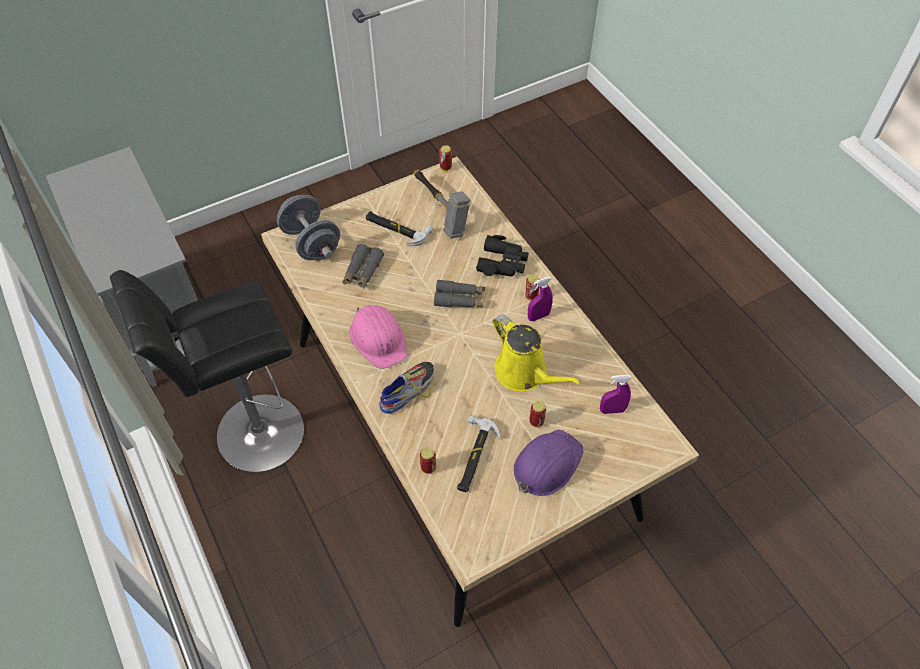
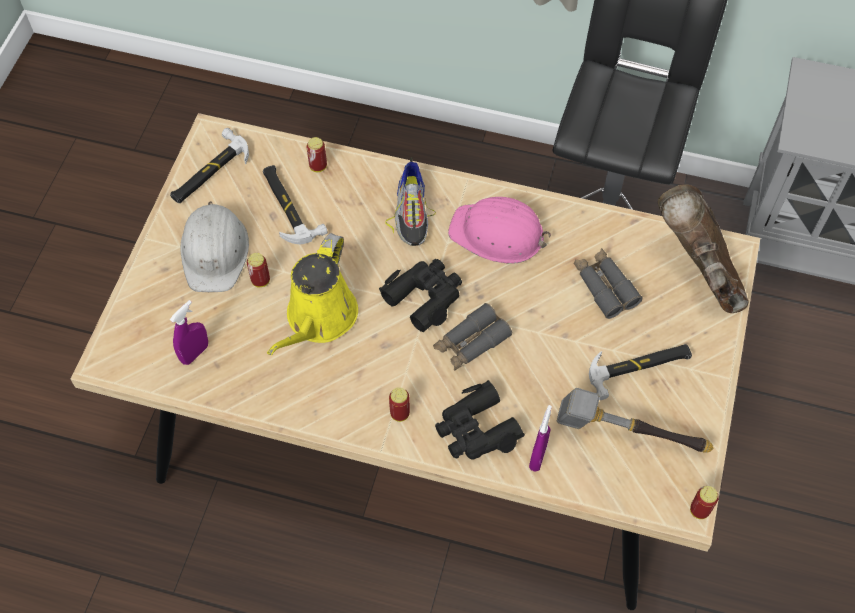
camera: 135 degrees right, 5 degrees up
grey dumbbell [277,195,340,260] -> brown boot [658,184,749,313]
yellow watering can [493,314,582,392] -> yellow watering can turned 75 degrees counterclockwise [267,233,358,355]
purple hard hat [514,430,584,496] -> white hard hat [180,201,249,292]
purple spray bottle [528,277,553,321] -> purple spray bottle moved to [529,405,552,472]
none -> hammer [170,128,249,203]
none -> black binoculars [379,259,462,332]

